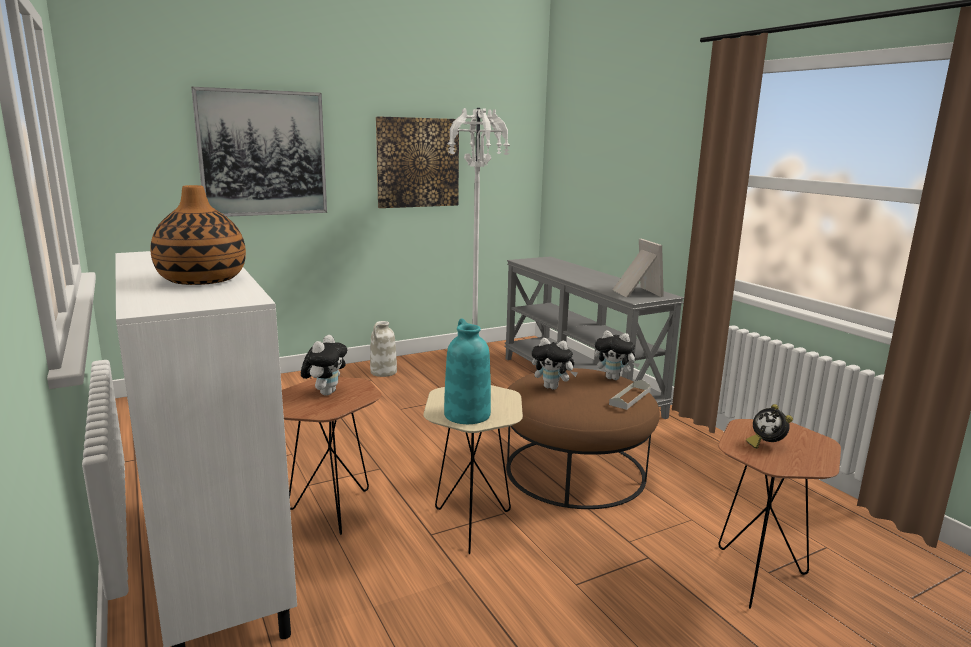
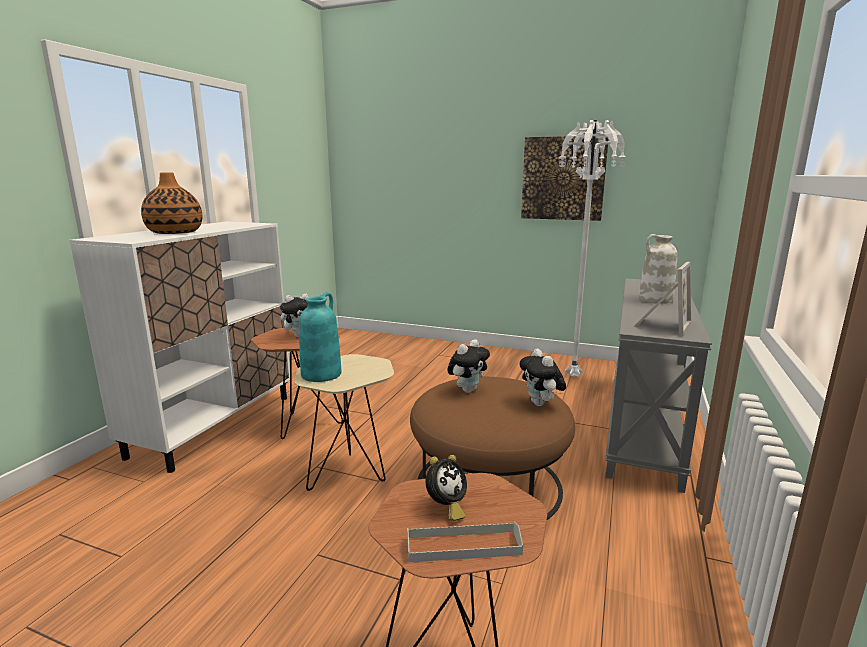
camera: 50 degrees right, 0 degrees up
picture [191,87,327,217] -> none
white vase [370,321,397,377] -> white vase moved to [639,234,678,304]
plush toy [531,338,578,390] -> plush toy turned 120 degrees counterclockwise [447,339,490,393]
grey tray [609,380,651,410] -> grey tray moved to [407,522,523,562]
alarm clock [746,404,793,449] -> alarm clock turned 150 degrees counterclockwise [426,455,467,521]

